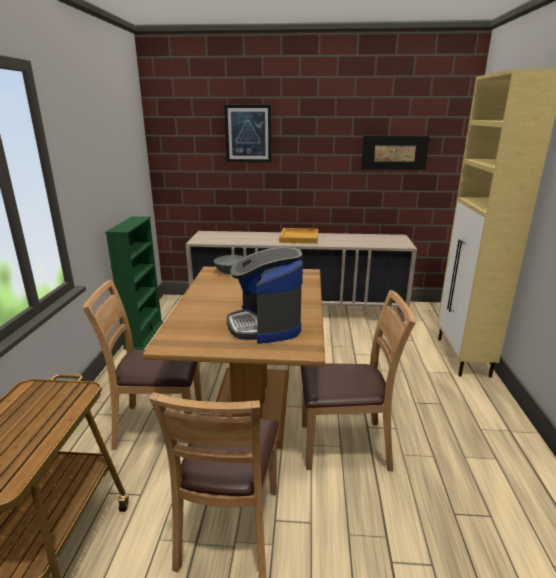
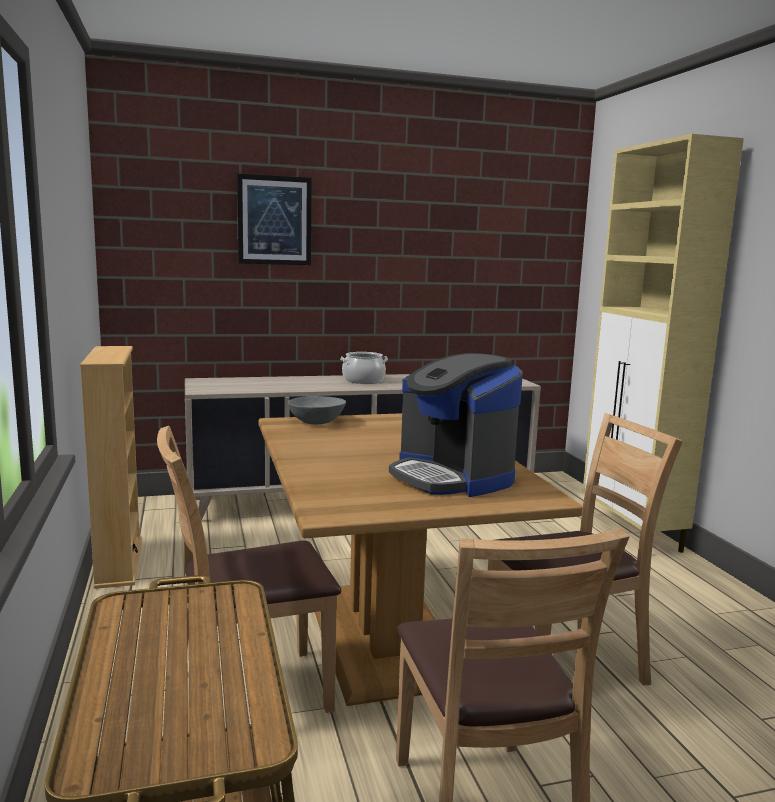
camera: 20 degrees left, 10 degrees down
green bookcase [105,216,163,350] -> beige bookcase [80,346,142,589]
beige tray [279,228,318,244] -> cooking pot [340,352,388,384]
picture [361,136,430,170] -> none

